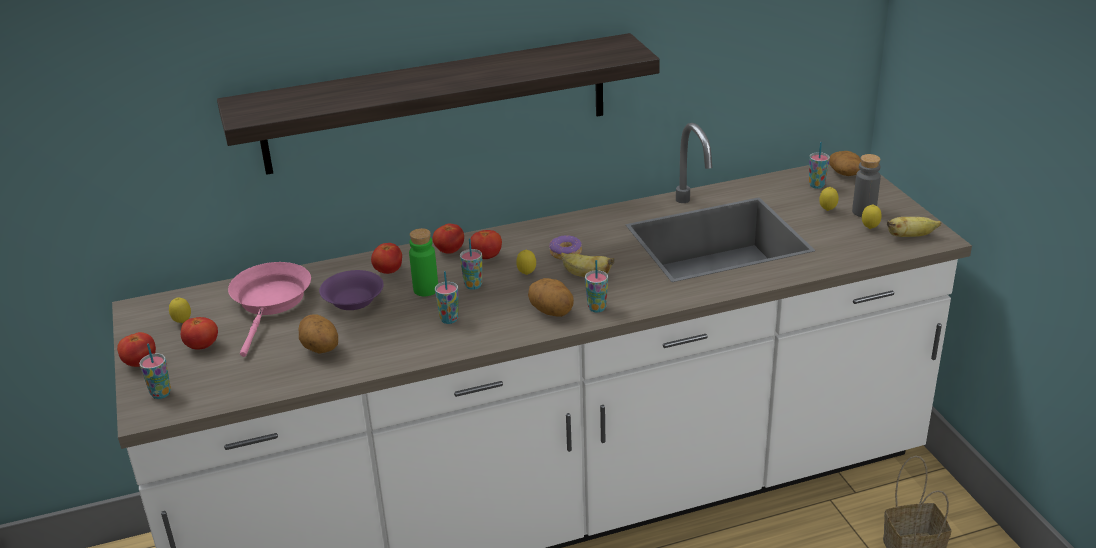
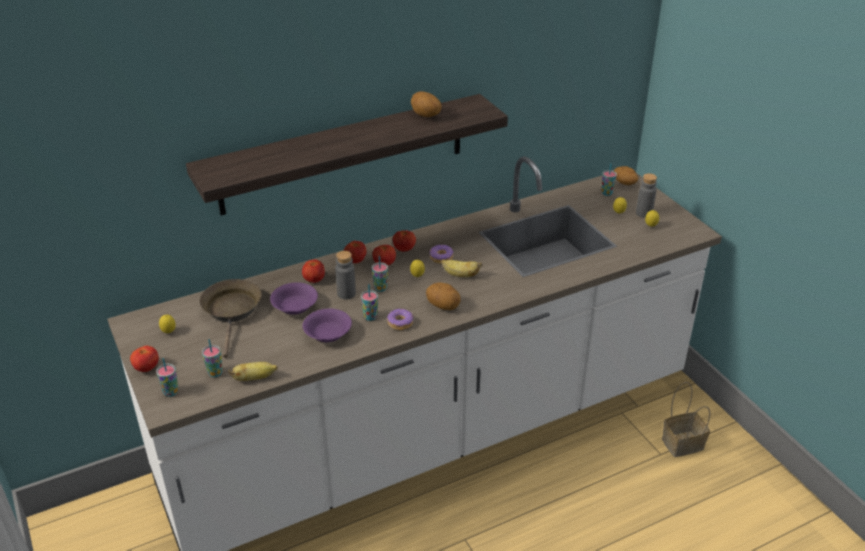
camera: 10 degrees left, 5 degrees up
tomato [181,317,218,350] -> tomato moved to [393,230,416,252]
pink frying pan [228,262,311,357] -> brown frying pan [200,279,262,358]
potato [299,314,338,354] -> potato moved to [411,91,442,117]
green bottle [409,228,438,296] -> grey bottle [335,251,356,299]
cup [585,260,608,312] -> cup moved to [202,339,223,377]
banana [887,217,941,237] -> banana moved to [228,362,278,381]
none -> purple bowl [303,309,352,342]
none -> donut [387,309,413,330]

